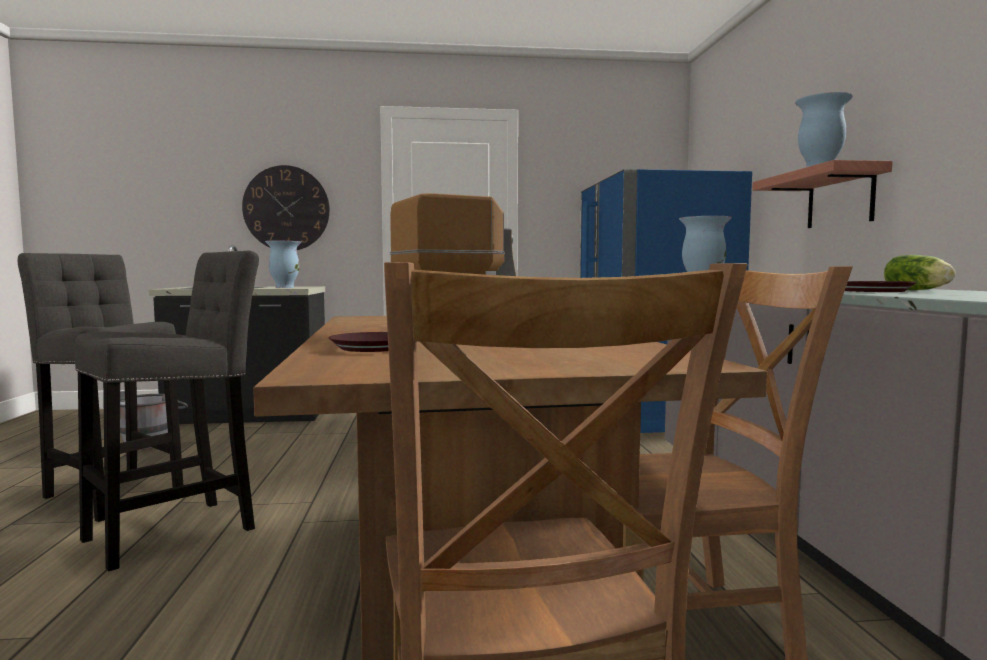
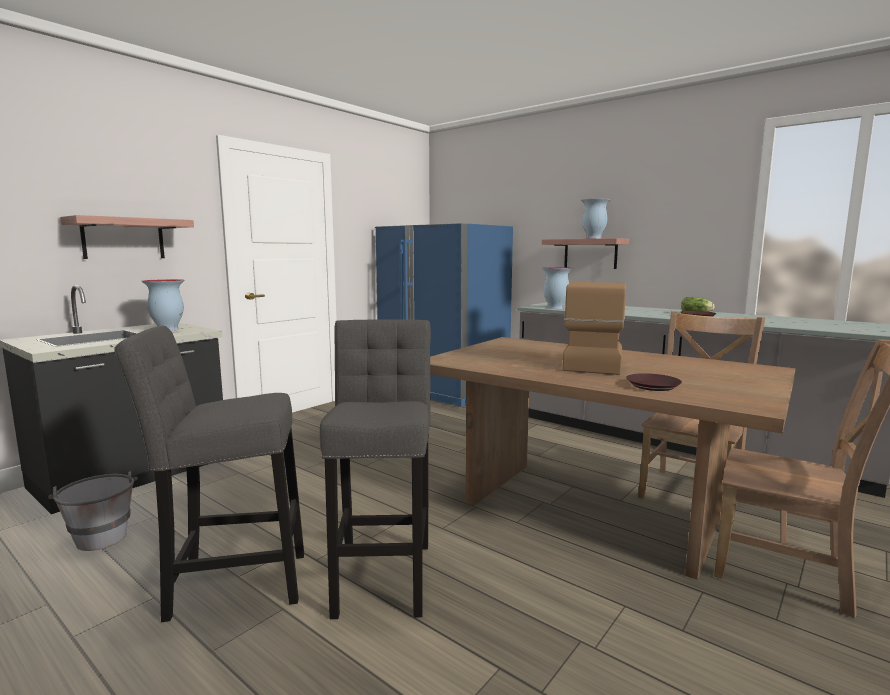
camera: 45 degrees left, 5 degrees up
wall clock [242,165,330,250] -> shelf [60,215,194,259]

